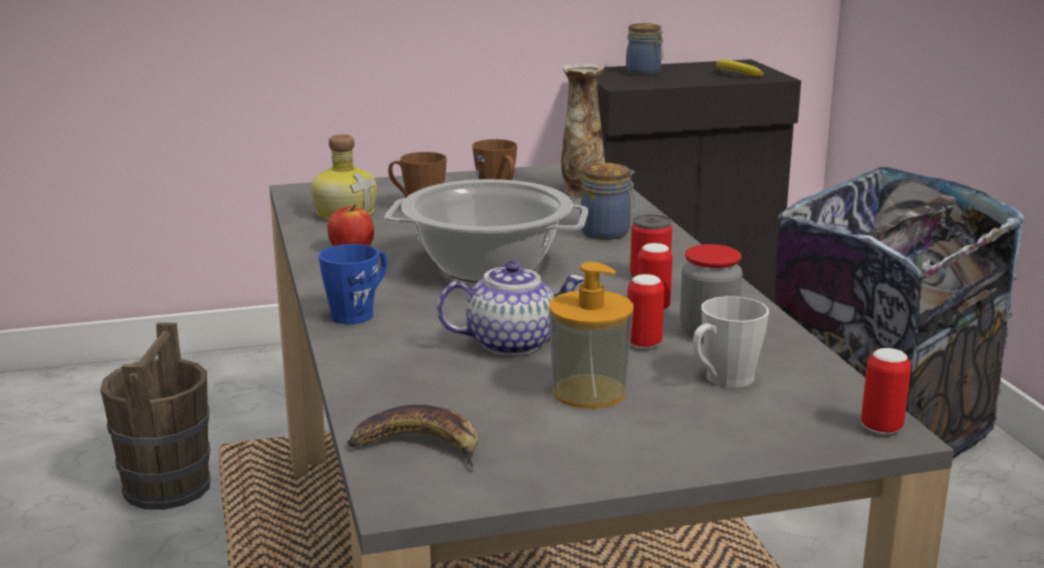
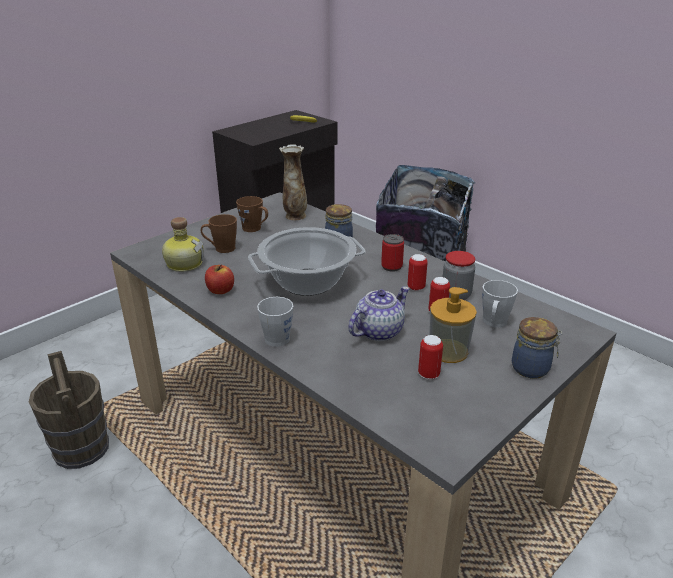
camera: 30 degrees left, 10 degrees up
blue mug [319,244,387,324] -> grey mug [257,297,293,347]
banana [348,405,478,472] -> none
jar [626,23,663,76] -> jar moved to [512,317,562,379]
can [861,348,911,435] -> can moved to [418,335,443,379]

